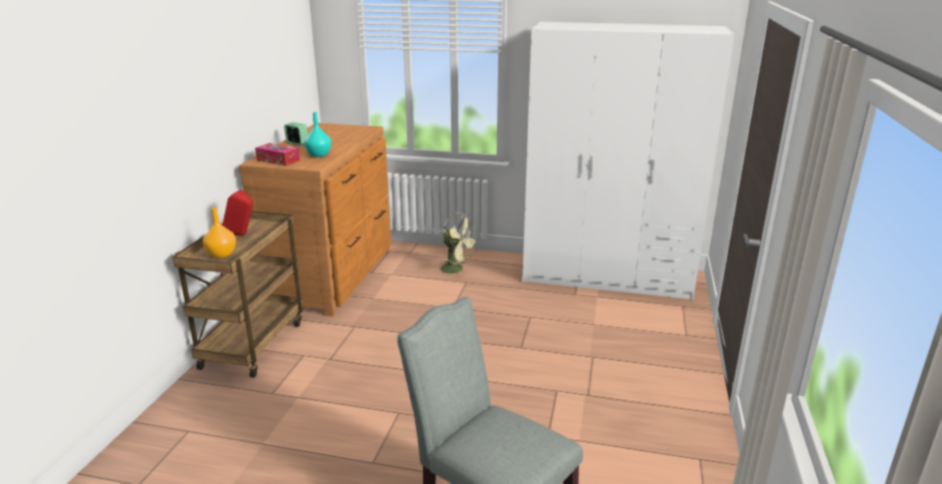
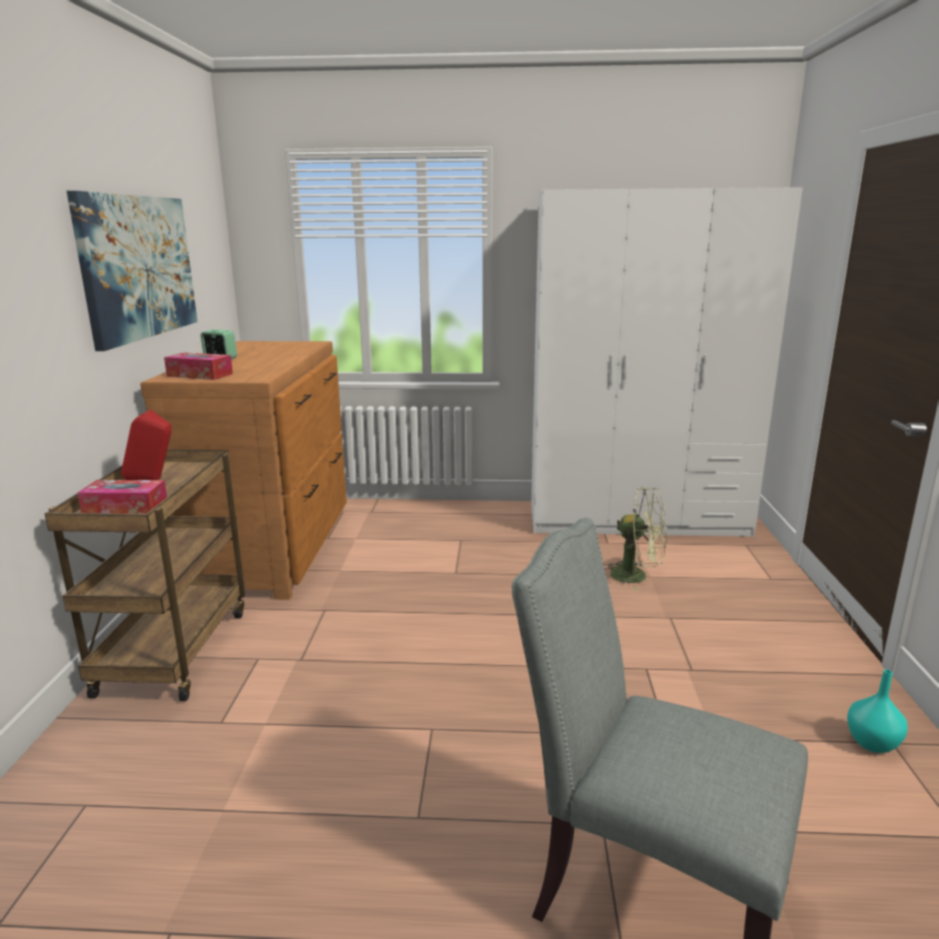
camera: 10 degrees left, 5 degrees down
orange vase [203,207,236,258] -> tissue box [77,480,167,514]
turquoise vase [304,112,331,157] -> turquoise vase moved to [847,670,908,753]
green fan [440,213,479,278] -> green fan moved to [603,487,667,591]
none -> picture [67,191,198,351]

